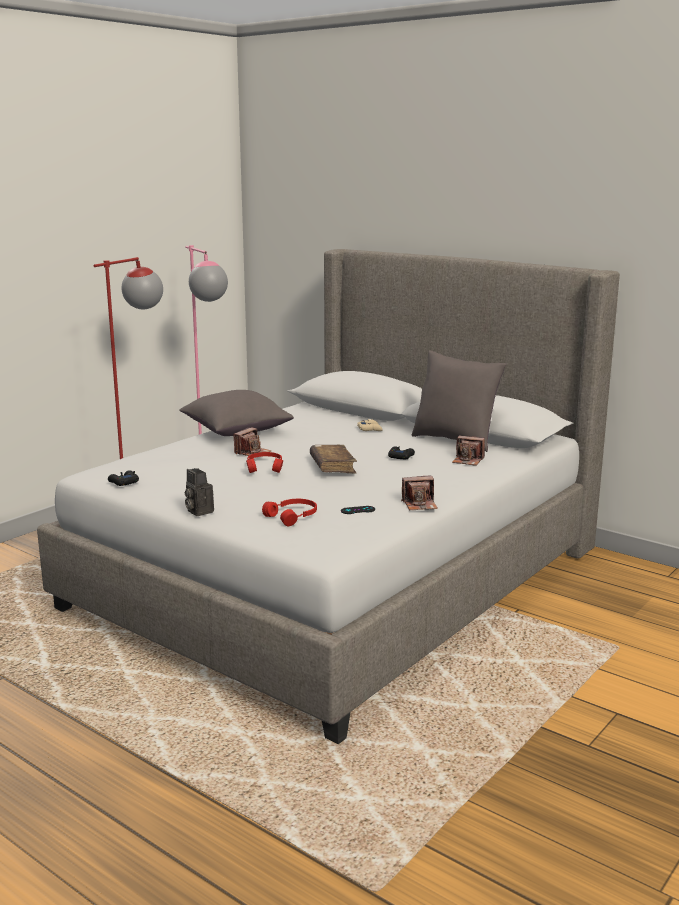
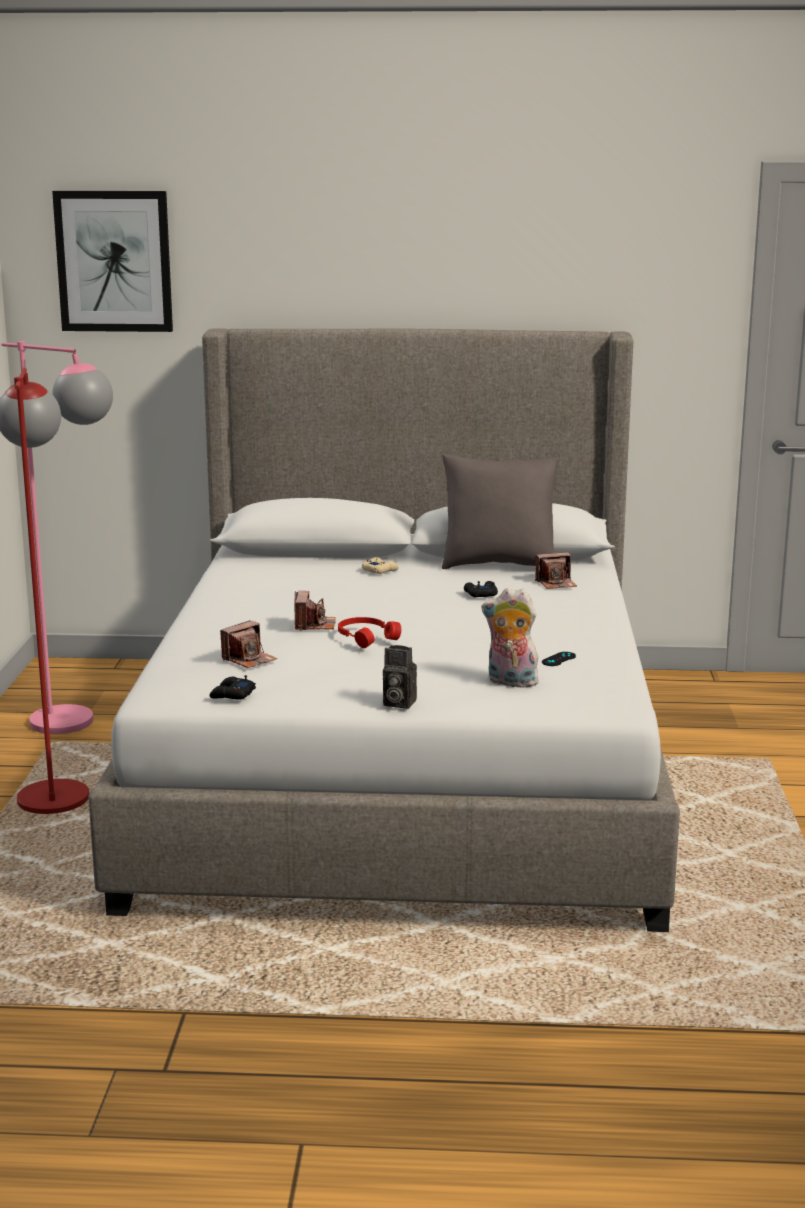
camera: 35 degrees left, 0 degrees up
grey pillow [179,390,294,436] -> none
red headphones [262,499,317,526] -> plush toy [482,588,543,688]
brown book [310,445,357,473] -> none
camera [401,475,438,510] -> camera moved to [220,620,277,668]
none -> picture [52,191,173,332]

